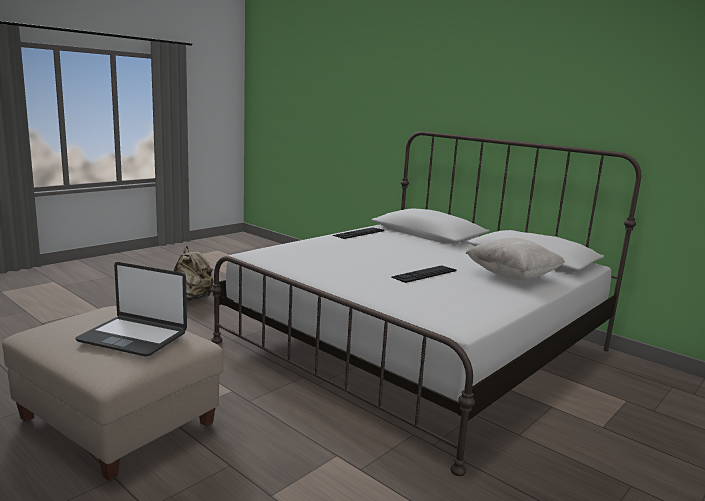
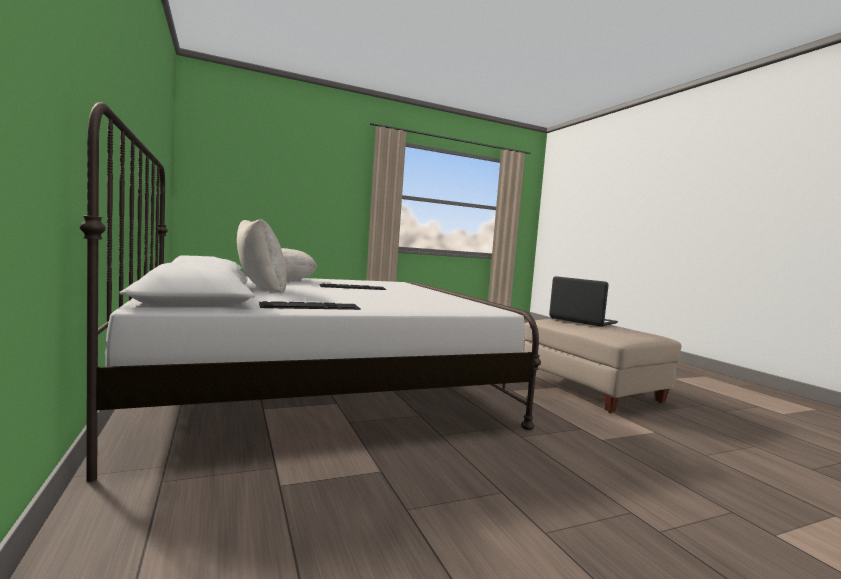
camera: 155 degrees left, 10 degrees down
beige backpack [174,246,214,301] -> none
none -> beige pillow [237,219,287,293]

